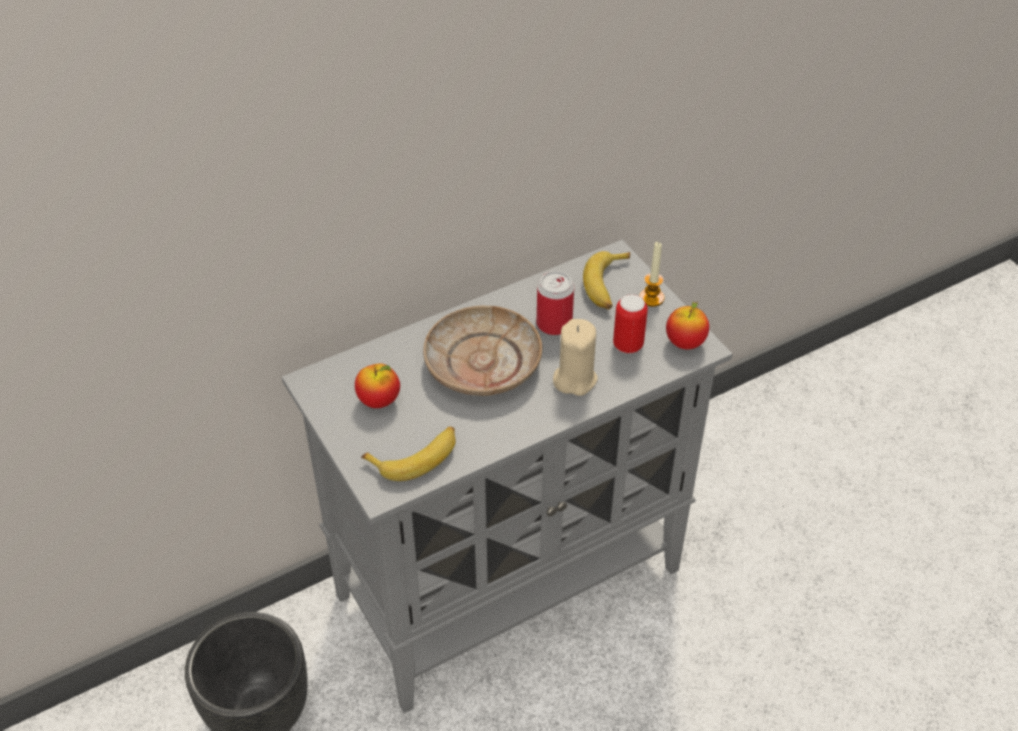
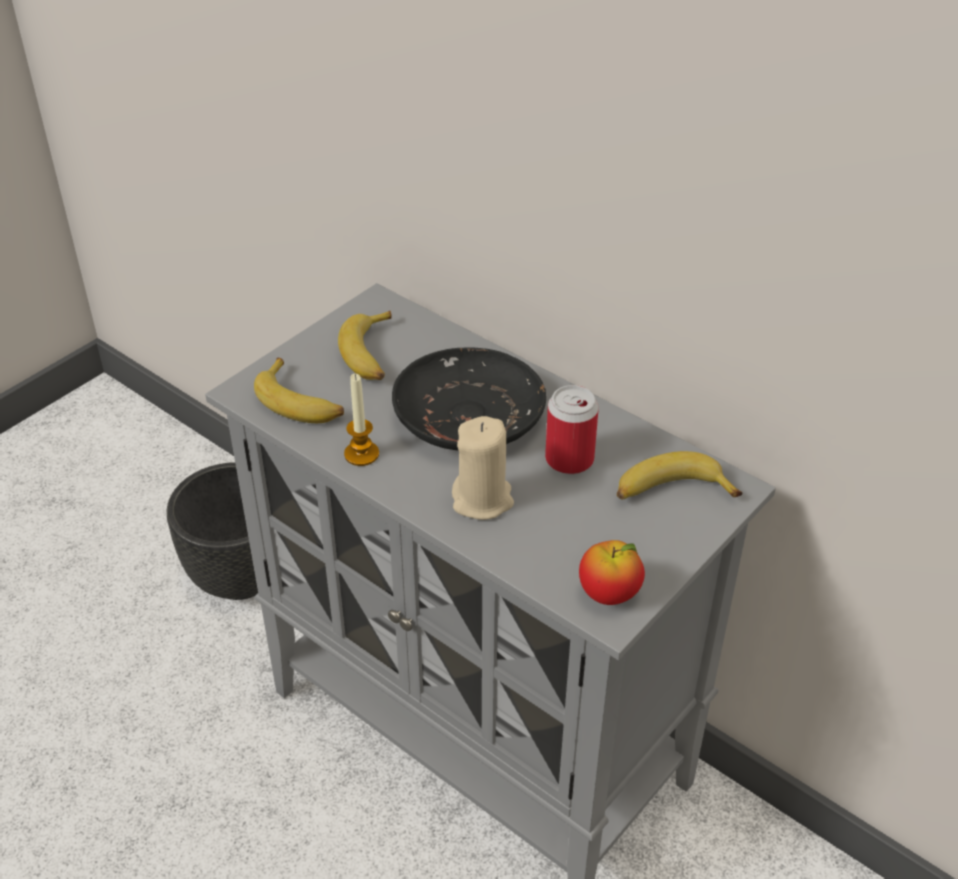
camera: 70 degrees right, 5 degrees down
apple [355,363,400,408] -> banana [338,311,392,380]
beige plate [423,306,543,396] -> black plate [392,347,546,451]
can [613,294,648,354] -> none
candle [639,242,664,307] -> candle moved to [344,374,379,466]

